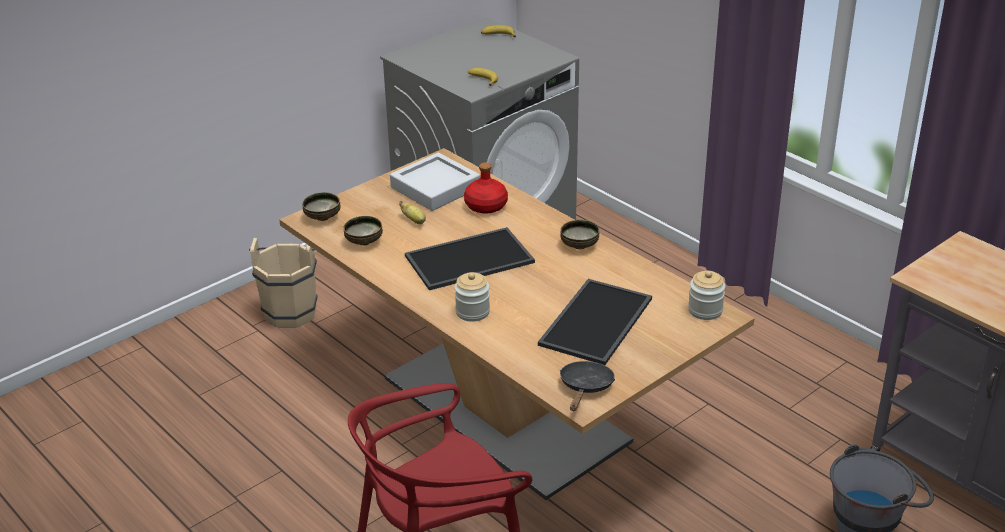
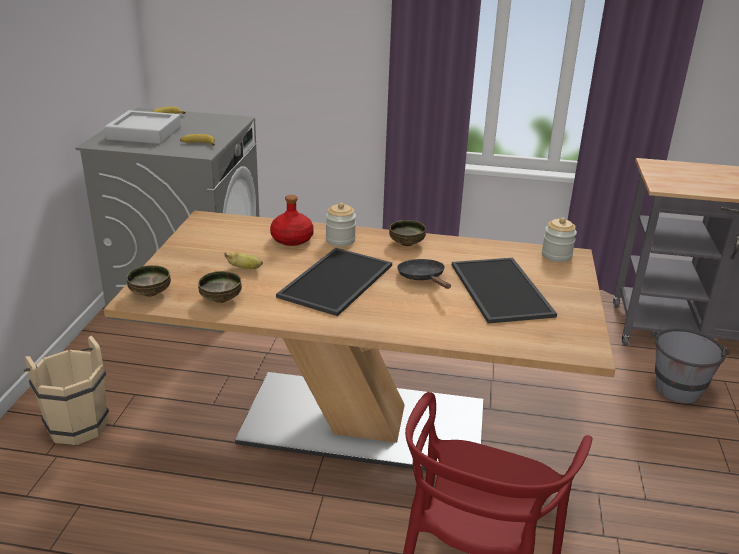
camera: 40 degrees left, 5 degrees down
grey tray [390,153,480,211] -> grey tray moved to [105,110,181,144]
jar [454,272,490,322] -> jar moved to [326,203,356,246]
black frying pan [560,361,615,411] -> black frying pan moved to [397,259,451,289]

